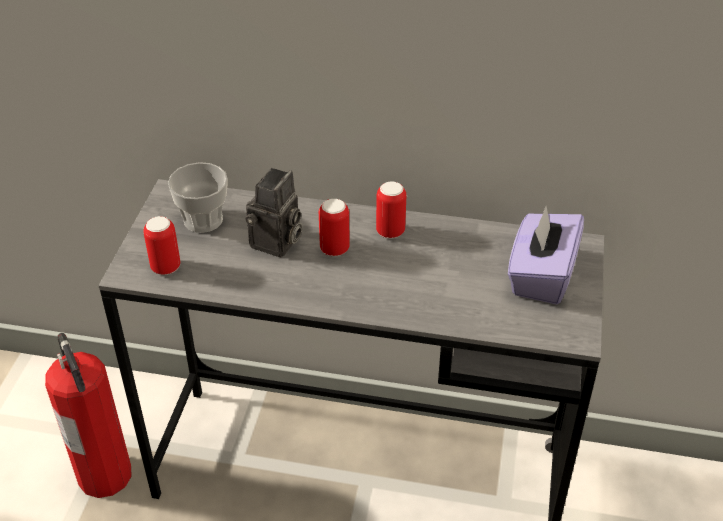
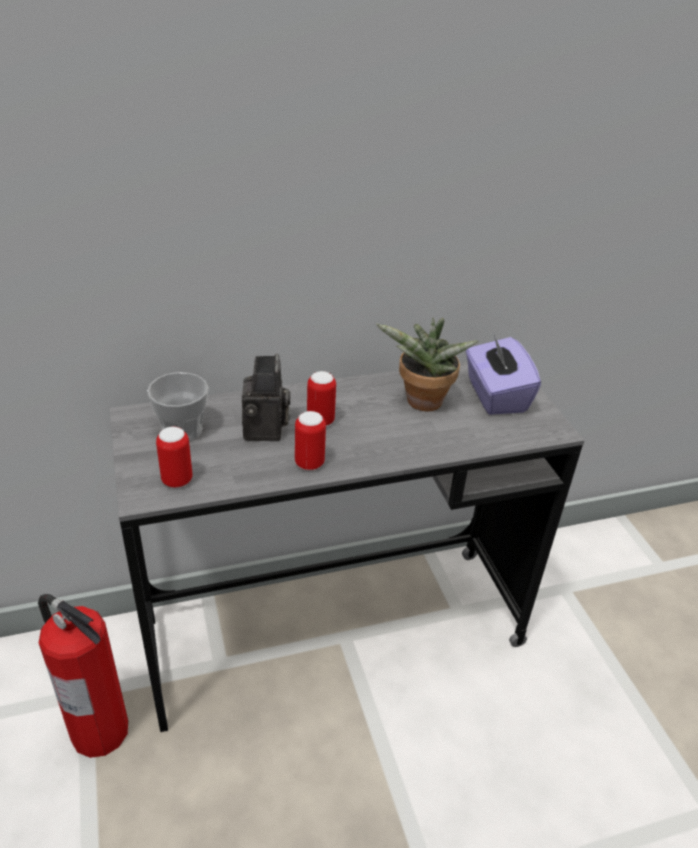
camera: 30 degrees left, 5 degrees down
can [376,182,407,239] -> can moved to [295,411,326,471]
none -> potted plant [376,317,478,411]

